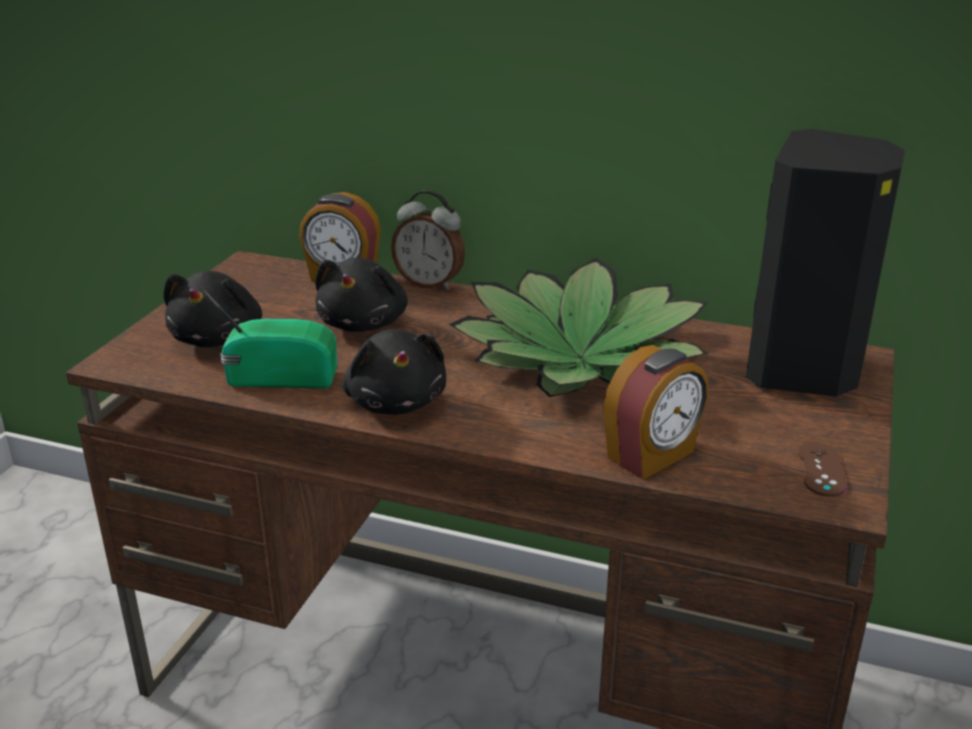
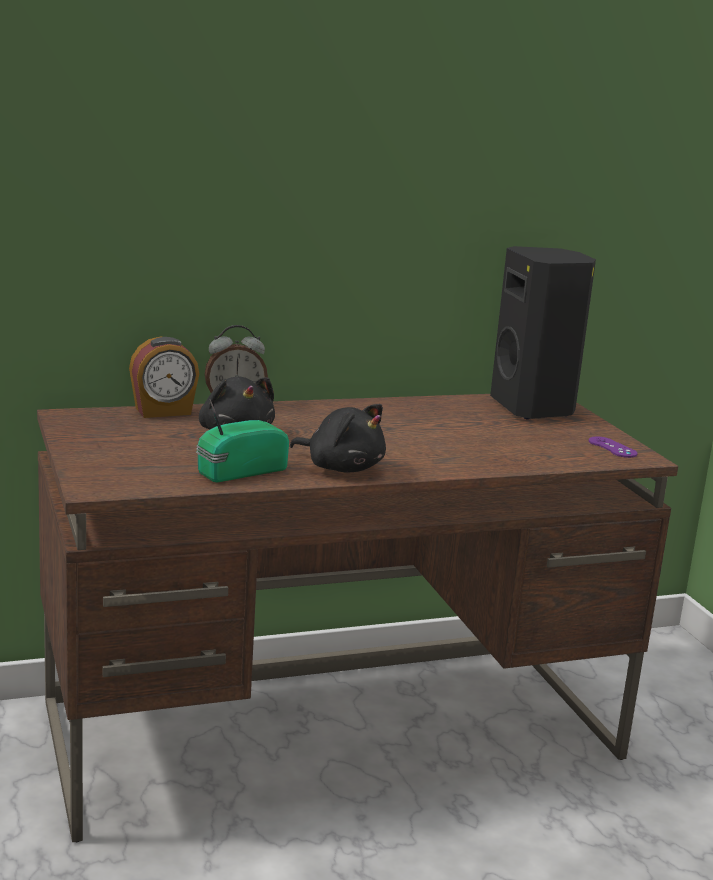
camera: 40 degrees left, 10 degrees down
black plush toy [163,271,262,347] -> none
potted plant [449,258,709,397] -> none
alarm clock [603,345,708,479] -> none
brown game controller [798,442,847,497] -> purple game controller [589,437,638,458]

